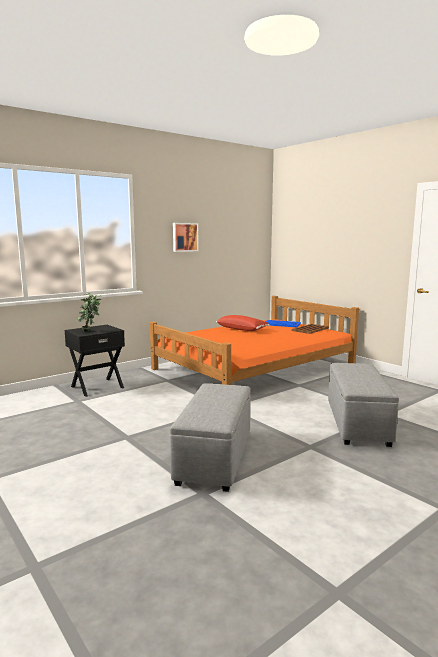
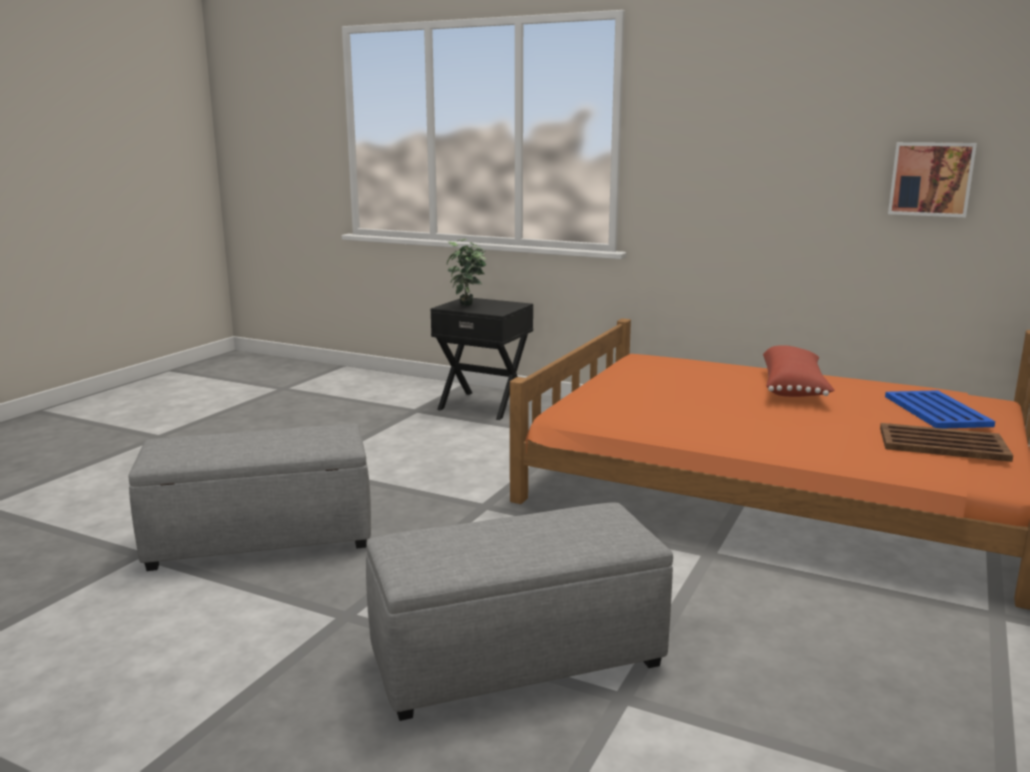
camera: 65 degrees right, 5 degrees up
picture [173,223,199,252] -> picture moved to [888,142,977,217]

